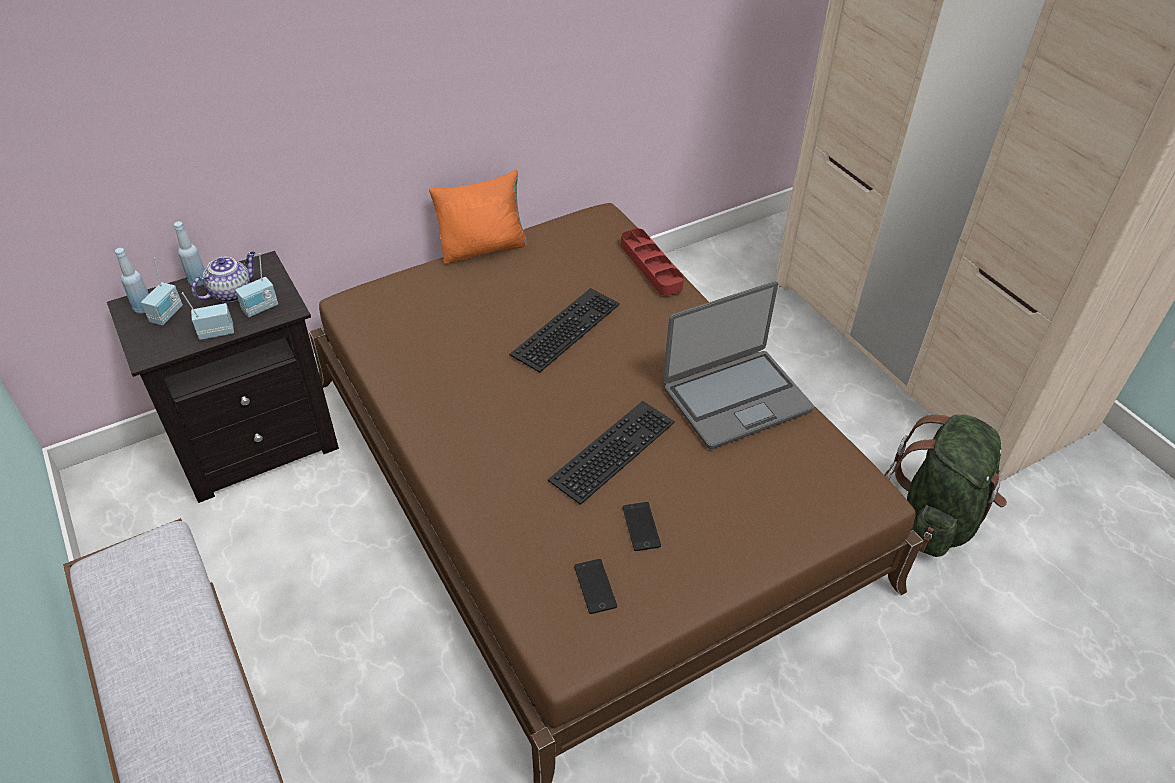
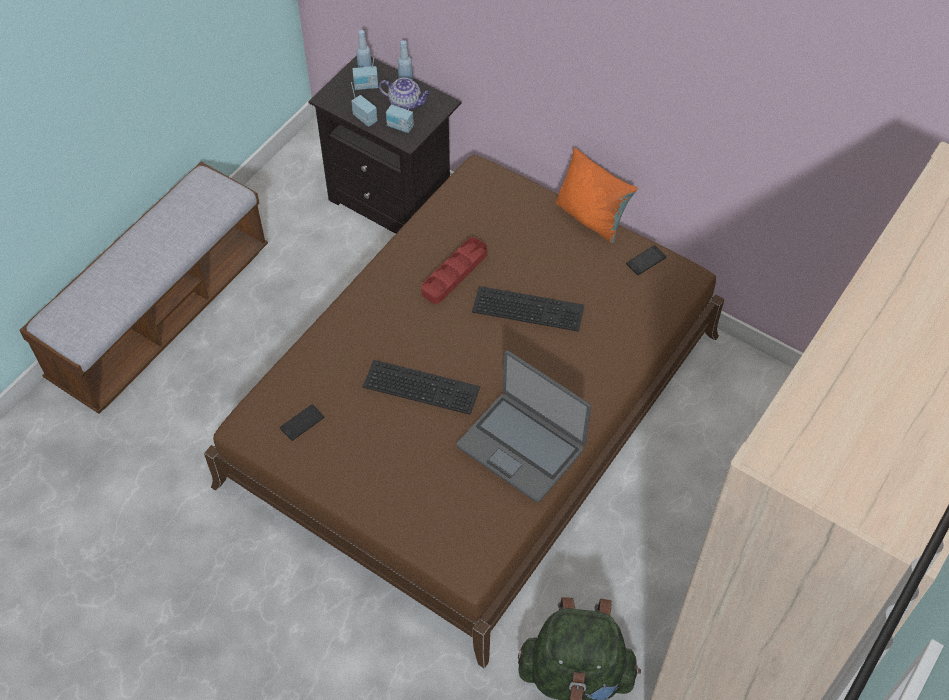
camera: 65 degrees right, 10 degrees up
red tray [621,228,684,296] -> red tray moved to [421,237,487,304]
phone [623,502,661,551] -> phone moved to [626,245,667,275]

